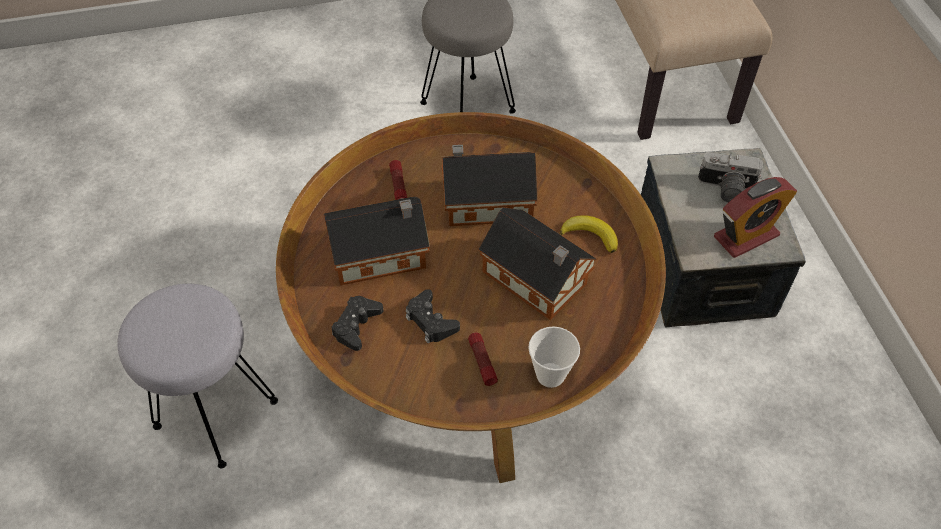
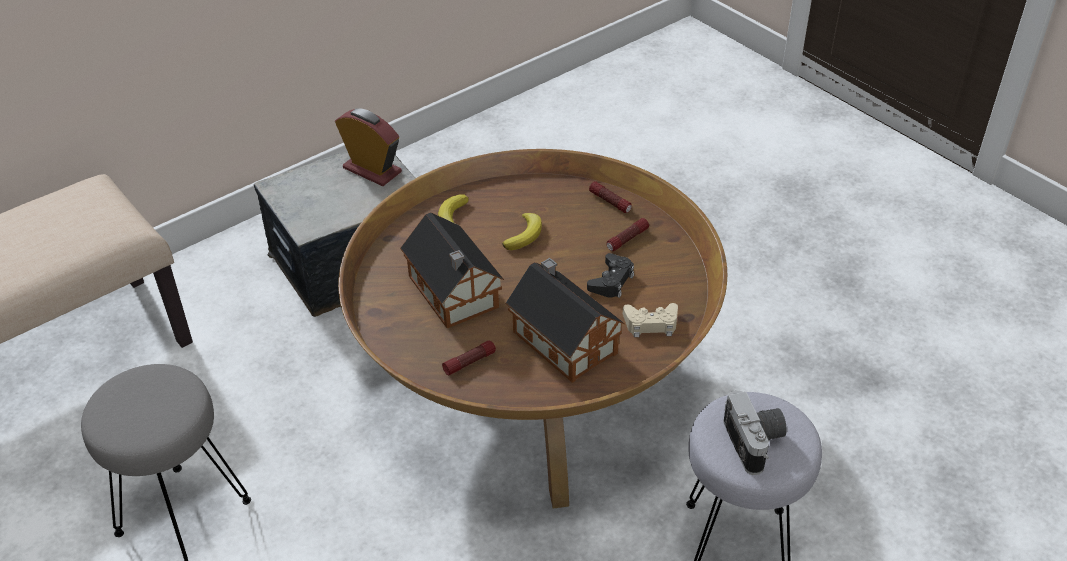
camera: 115 degrees left, 10 degrees down
black game controller [331,296,383,351] -> beige game controller [623,303,678,337]
toy house [478,207,597,320] -> banana [502,213,542,250]
cup [528,326,580,388] -> flashlight [589,181,632,213]
camera [698,152,763,203] -> camera moved to [723,391,787,475]

